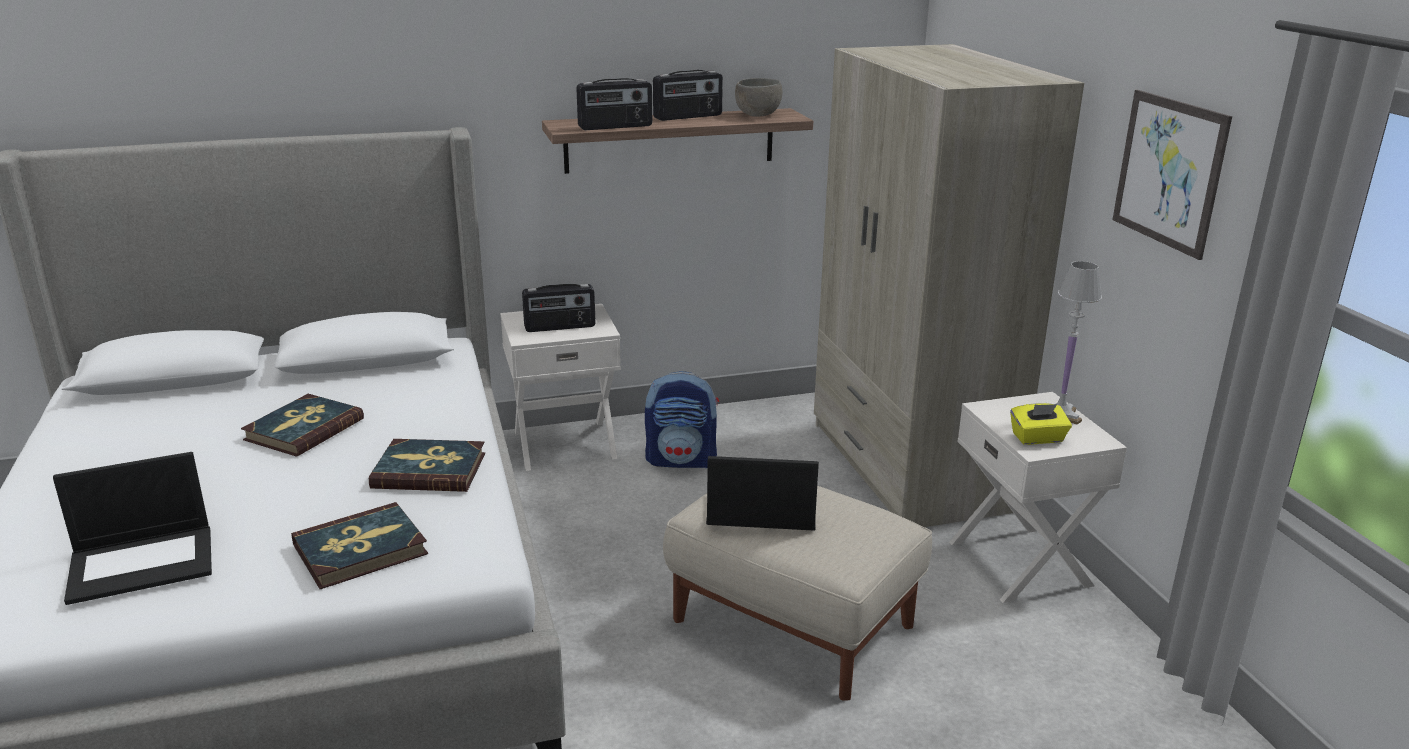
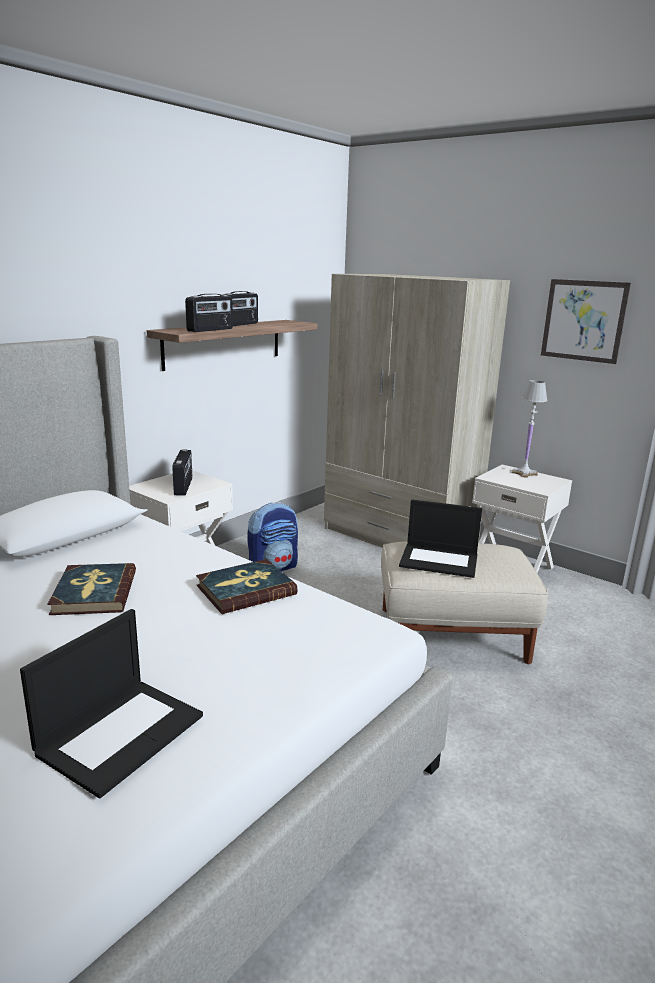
camera: 35 degrees left, 5 degrees down
book [291,502,428,589] -> none
radio [522,284,596,332] -> radio turned 45 degrees counterclockwise [172,449,192,495]
laptop [706,456,819,531] -> laptop turned 135 degrees counterclockwise [399,500,482,578]
grey bowl [735,78,783,116] -> none
yellow tissue box [1010,403,1072,445] -> none

